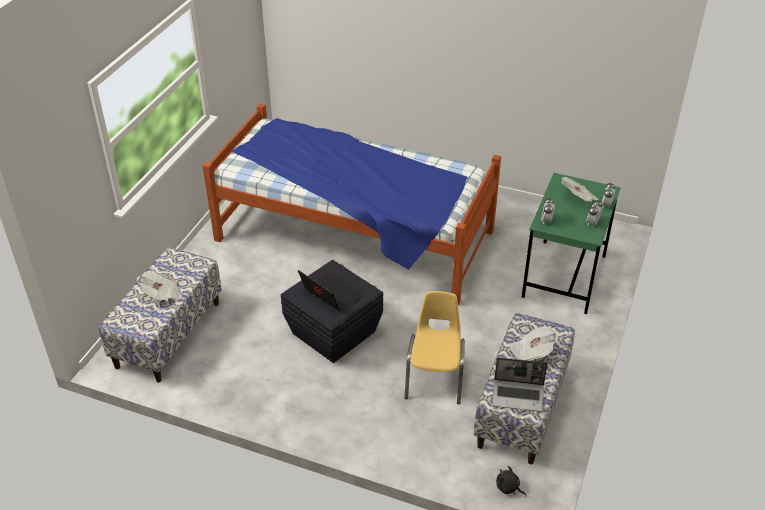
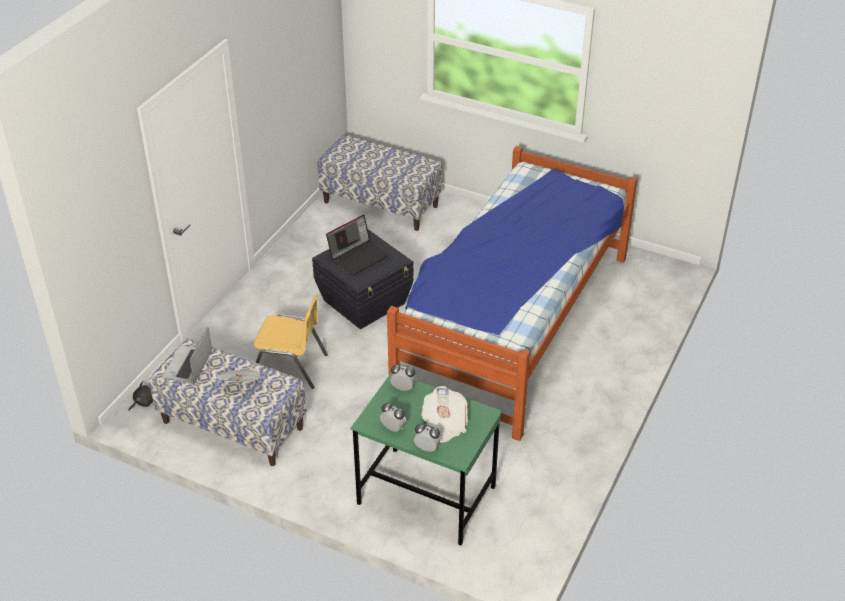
camera: 95 degrees right, 0 degrees up
newspaper [137,271,182,301] -> none

